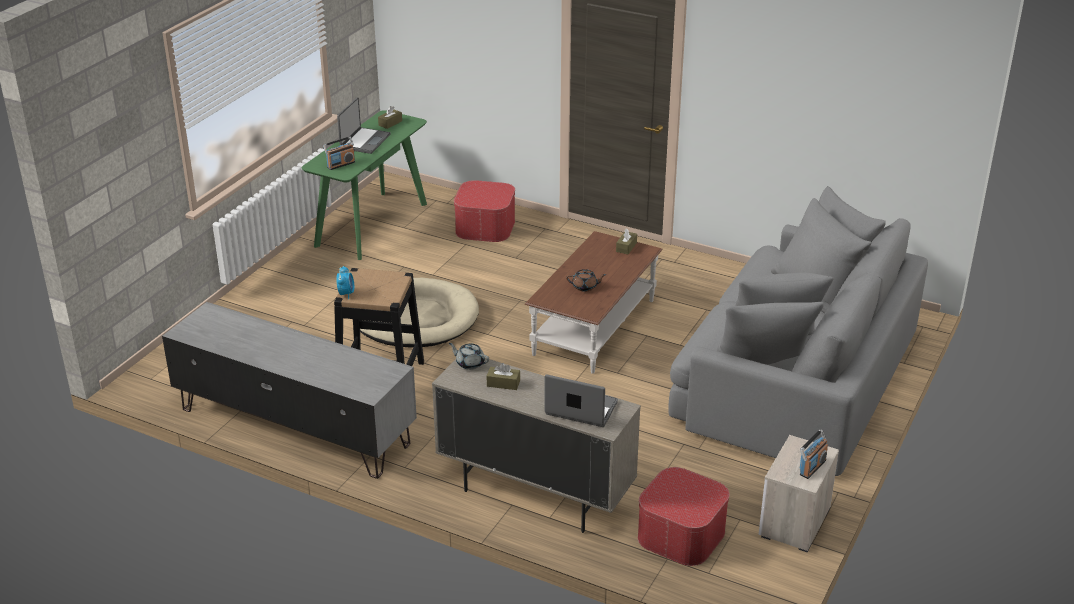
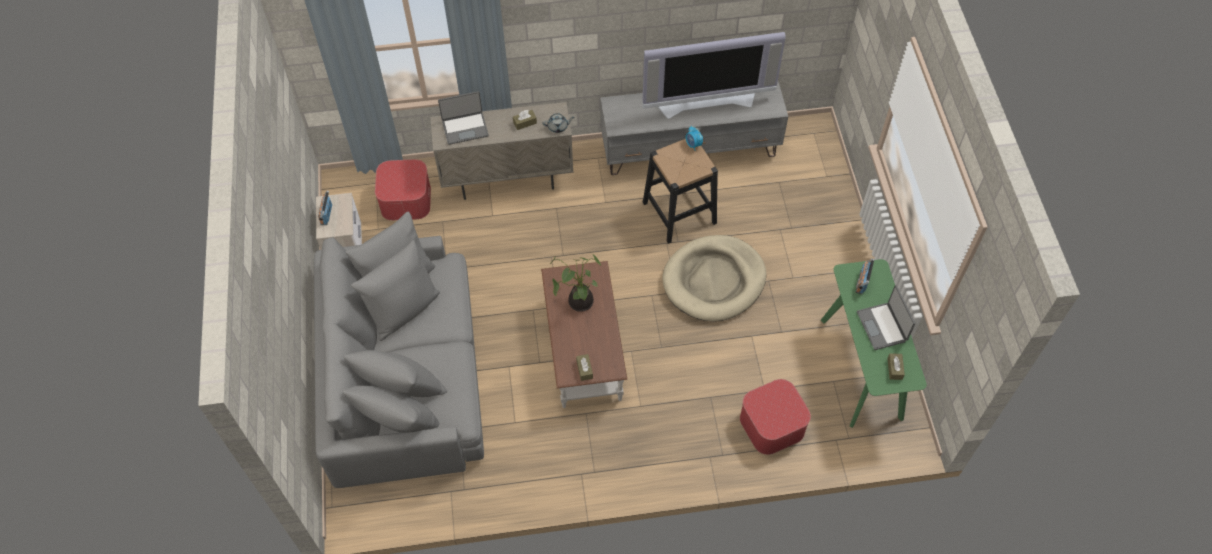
camera: 145 degrees right, 25 degrees up
brown teapot [566,269,606,292] -> potted plant [550,254,602,312]
none -> television [642,32,785,119]

